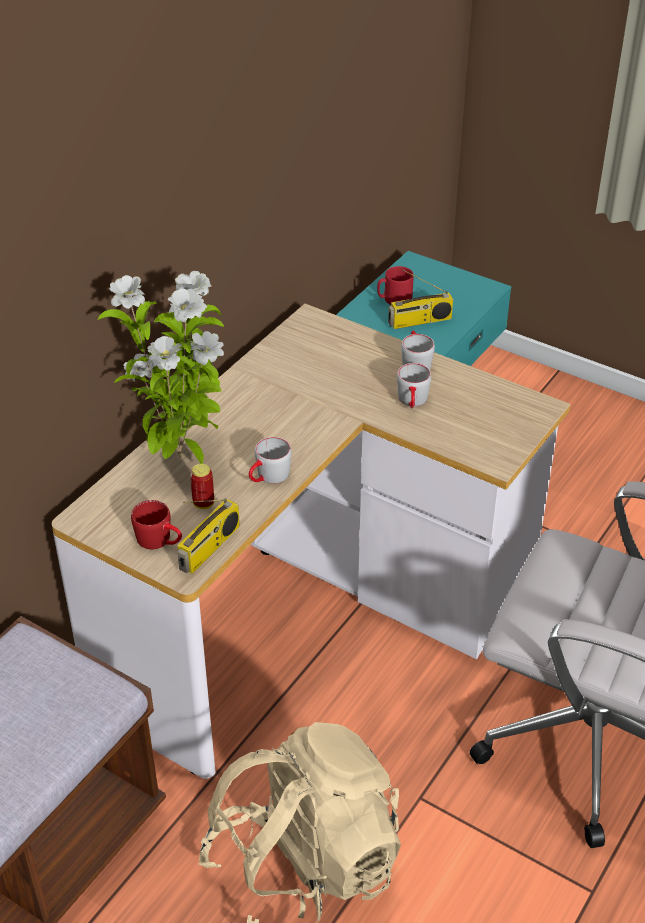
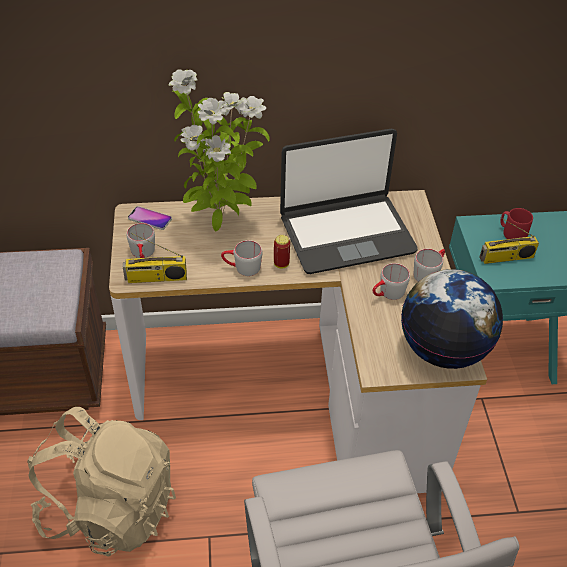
camera: 50 degrees right, 5 degrees up
red mug [131,500,182,549] -> grey mug [126,223,155,258]
can [190,464,214,509] -> can moved to [274,235,290,268]
radio [388,270,453,329] -> radio turned 45 degrees counterclockwise [479,218,539,264]
none -> phone [128,206,172,230]
none -> laptop [280,129,418,274]
none -> globe [401,269,503,369]

